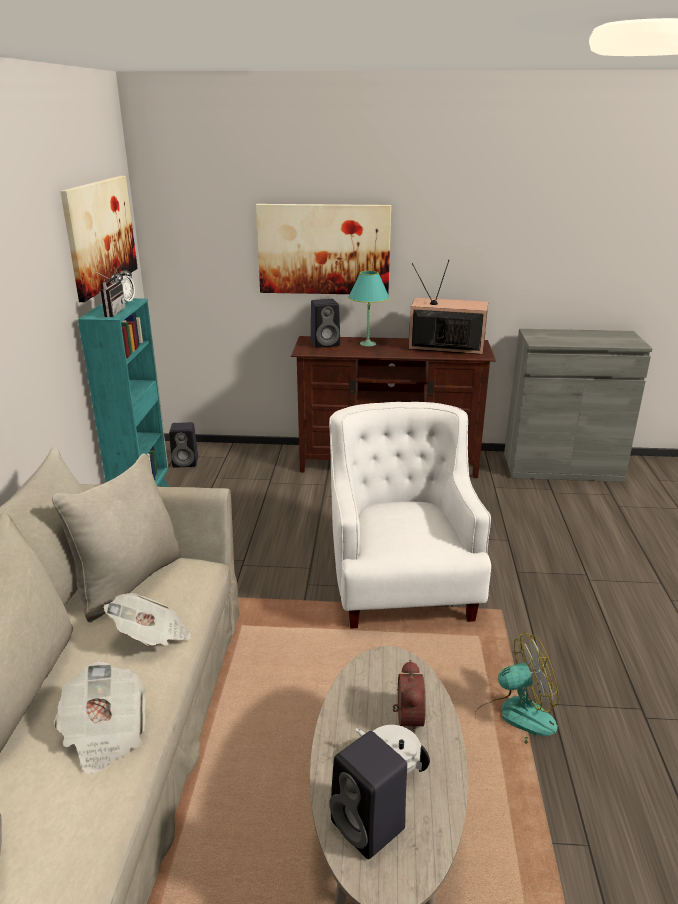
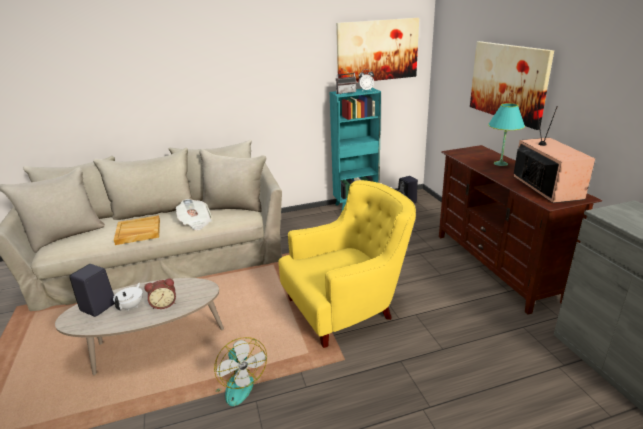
camera: 70 degrees right, 0 degrees up
newspaper [54,661,146,774] -> beige tray [114,215,160,245]
black speaker [311,299,340,348] -> none
white armchair [329,402,491,629] -> yellow armchair [278,180,416,348]

